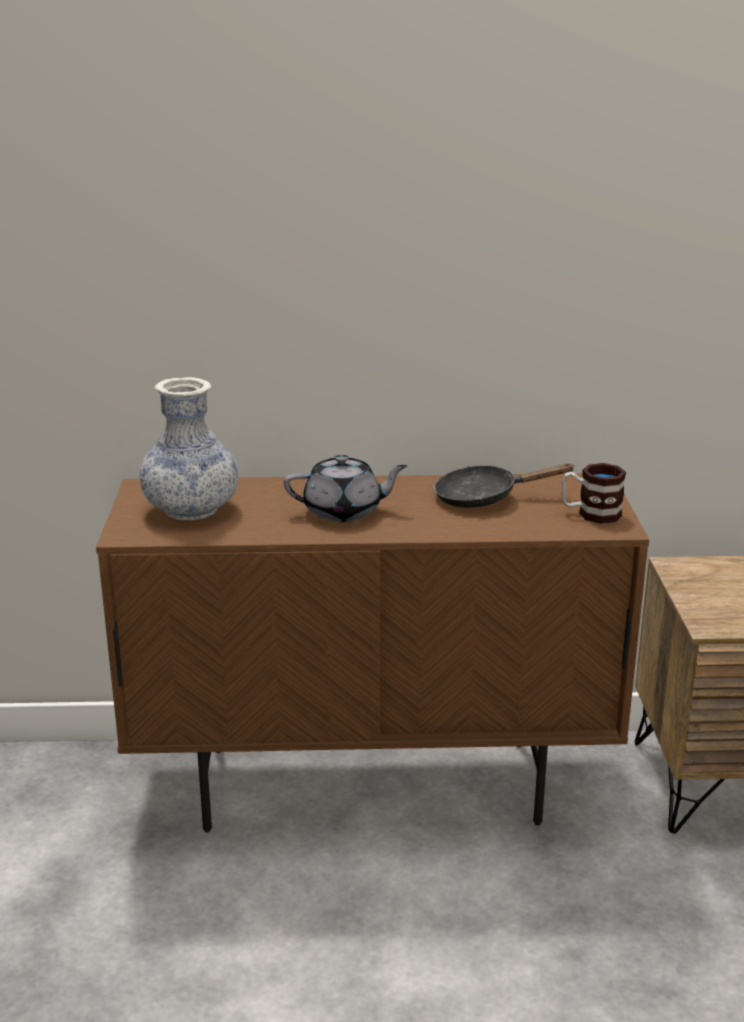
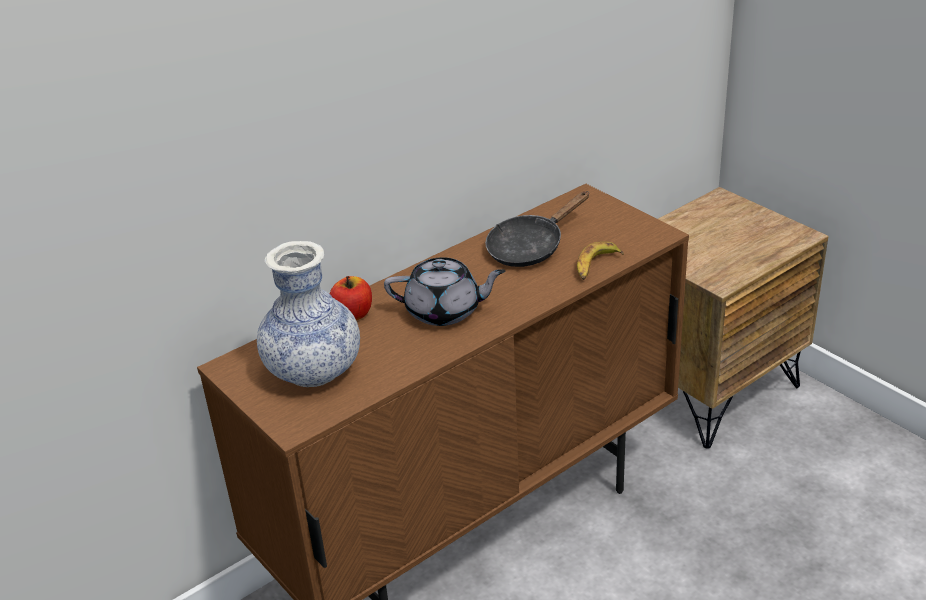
camera: 35 degrees left, 10 degrees up
grey teapot [283,454,408,522] -> grey teapot turned 45 degrees clockwise [384,257,506,326]
mug [562,463,626,524] -> none
none -> apple [330,276,372,320]
none -> banana [577,241,624,280]

